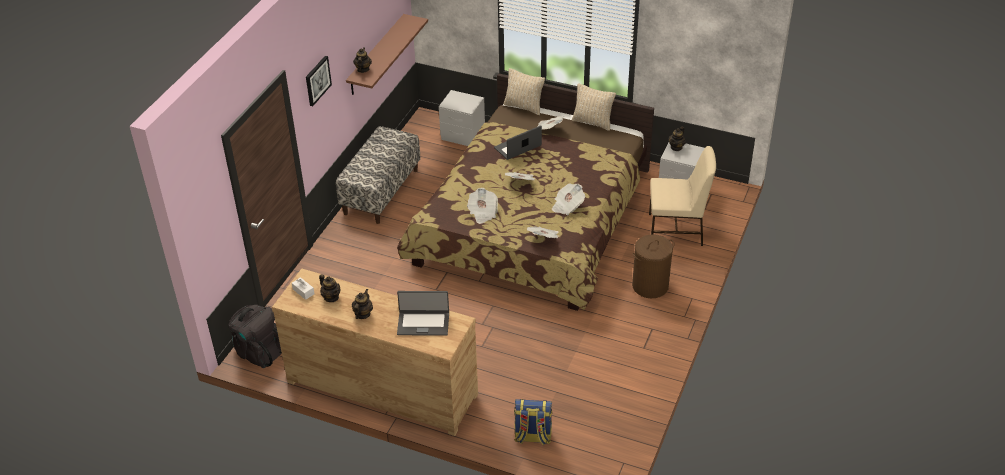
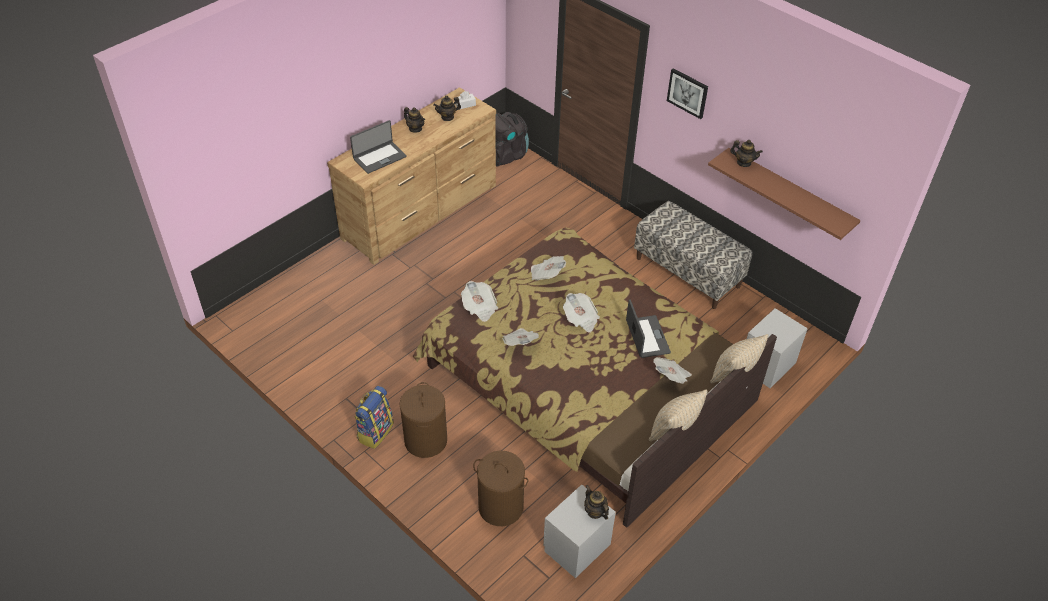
camera: 110 degrees right, 5 degrees up
laptop [397,291,449,336] -> laptop turned 150 degrees counterclockwise [350,120,407,174]
backpack [514,399,552,445] -> backpack moved to [354,386,394,449]
beige chair [649,146,716,246] -> brown laundry basket [473,451,528,526]

